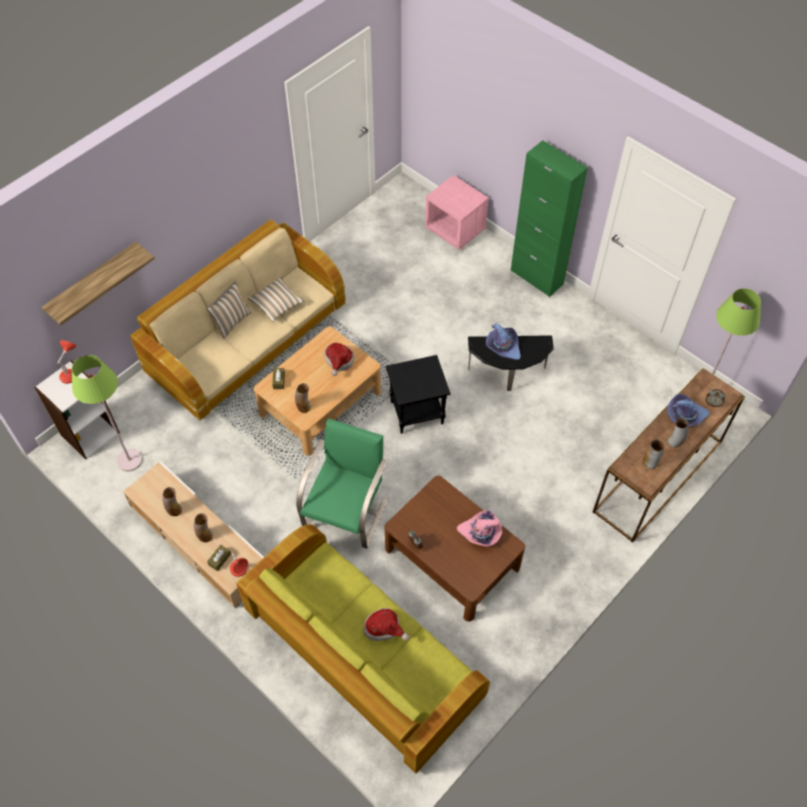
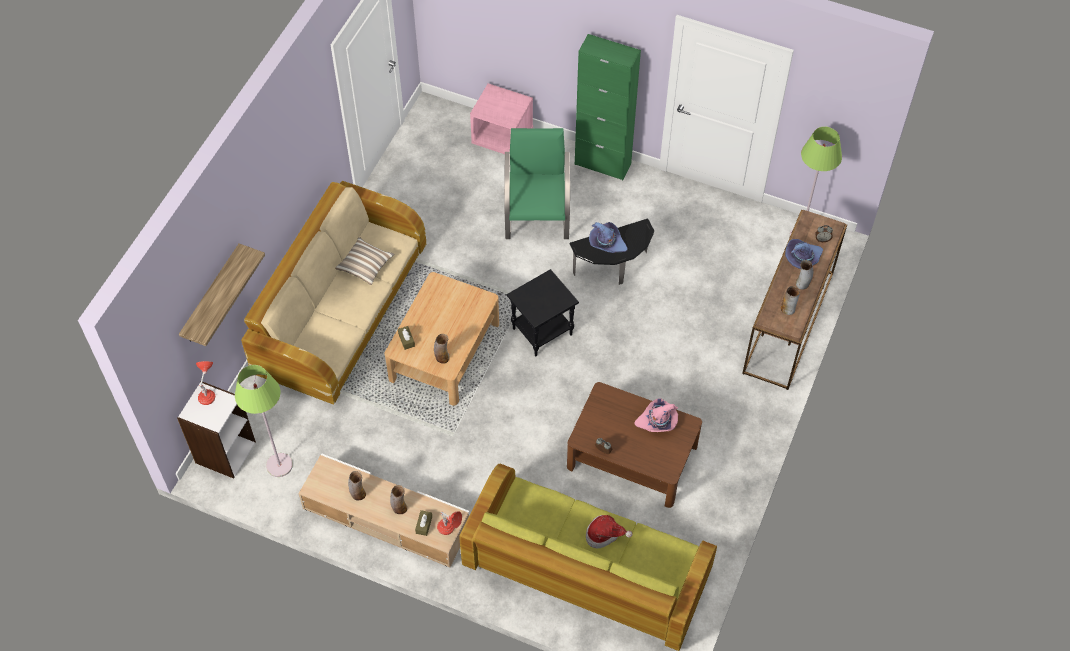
camera: 20 degrees left, 0 degrees up
pillow [206,281,251,339] -> none
green armchair [296,418,388,549] -> green armchair moved to [504,128,570,239]
hat [324,343,354,376] -> none

